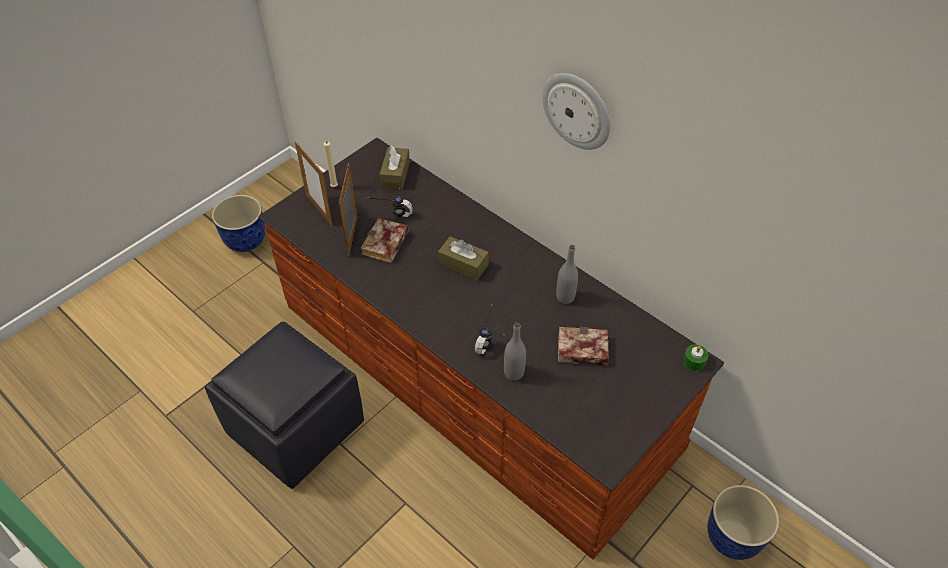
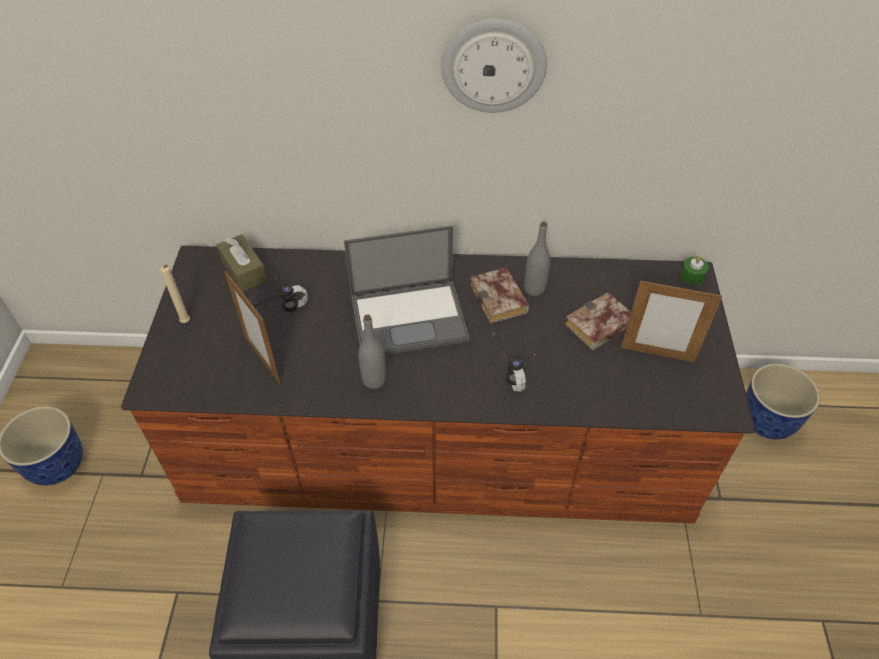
camera: 40 degrees left, 0 degrees up
picture frame [295,141,333,226] -> picture frame moved to [621,281,723,362]
book [361,218,409,263] -> book moved to [470,267,529,324]
brown tissue box [438,237,489,280] -> laptop [344,225,470,355]
grey bottle [504,322,526,381] -> grey bottle moved to [358,315,386,389]

